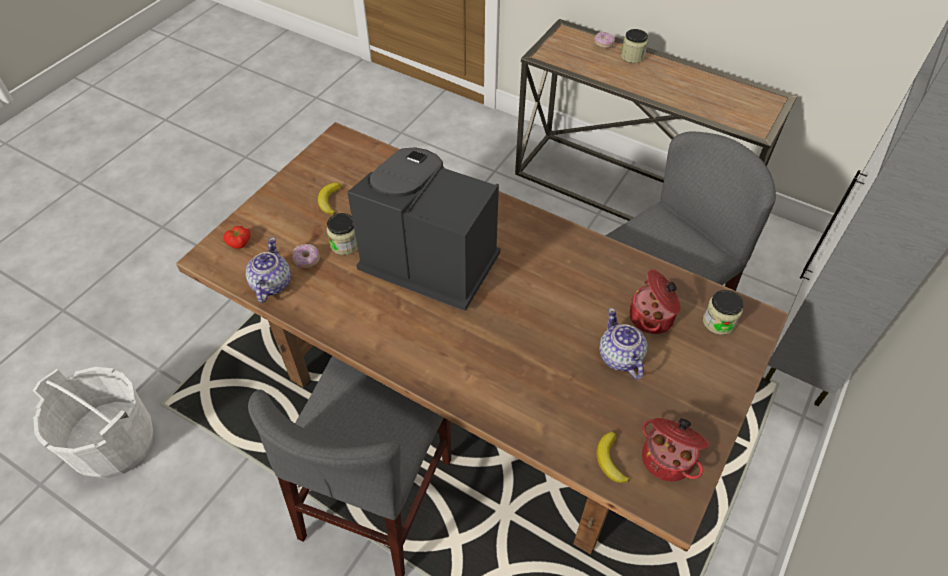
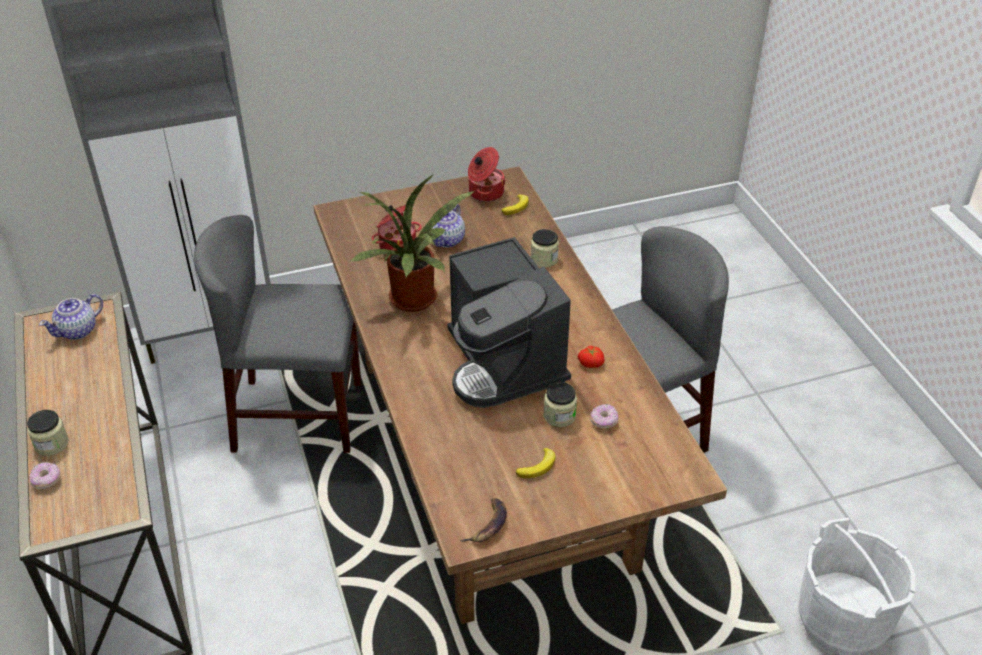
camera: 140 degrees left, 10 degrees down
tomato [223,226,251,249] -> tomato moved to [578,345,605,368]
teapot [245,237,291,303] -> teapot moved to [39,294,103,340]
jar [703,290,744,335] -> jar moved to [531,229,559,268]
none -> potted plant [350,175,475,312]
none -> banana [460,498,507,542]

